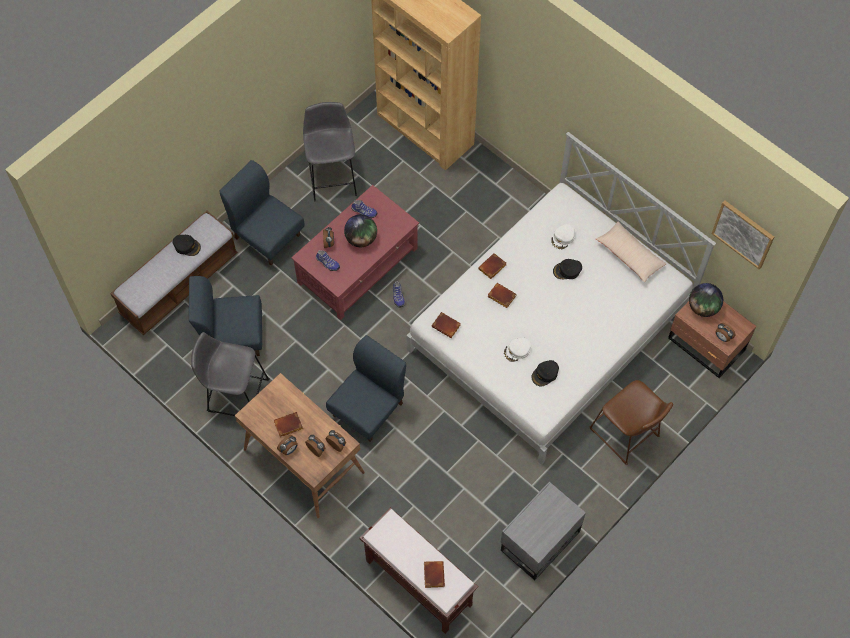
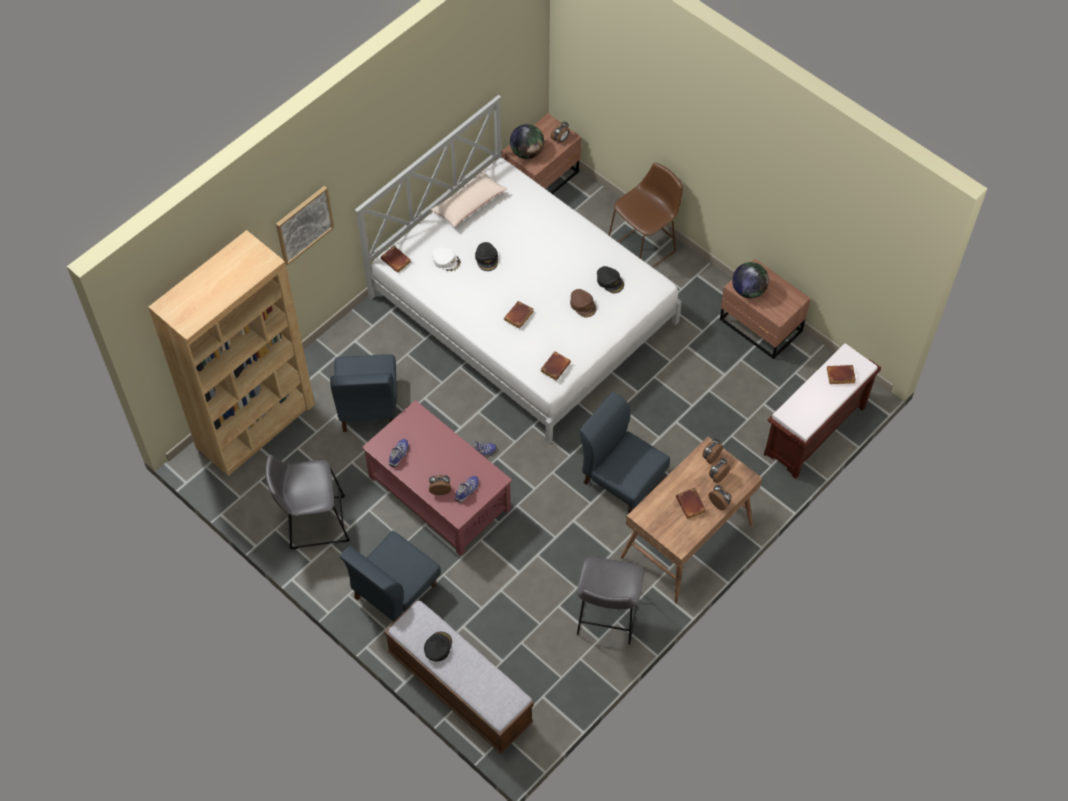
camera: 90 degrees left, 5 degrees down
blue chair [189,276,262,356] -> blue chair moved to [330,355,397,432]
globe [344,214,377,247] -> globe moved to [732,262,769,298]
brown book [478,253,506,279] -> brown book moved to [380,246,411,273]
grey nightstand [500,482,586,580] -> brown nightstand [720,258,811,359]
white cap [503,338,531,362] -> brown cap [570,289,596,318]
picture [711,201,774,269] -> picture moved to [276,186,334,265]

